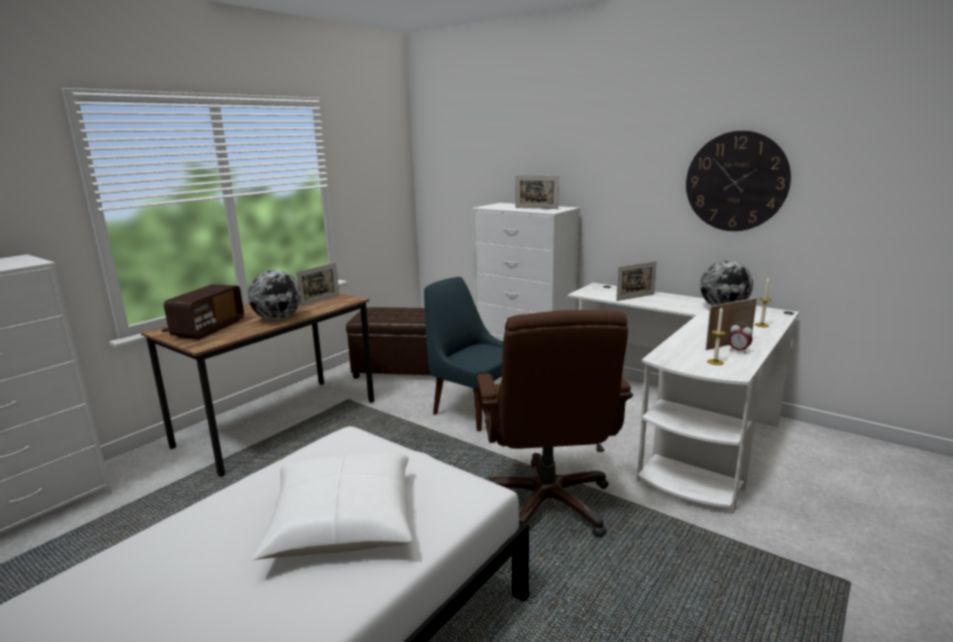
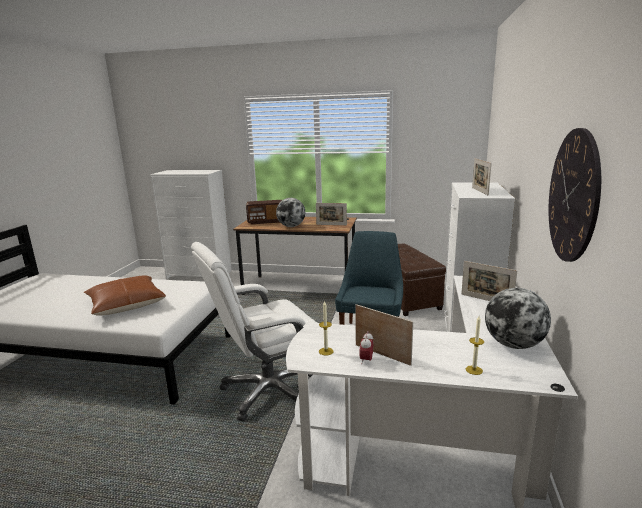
camera: 65 degrees right, 0 degrees up
white pillow [251,452,413,560] -> brown pillow [84,275,166,316]
brown office chair [476,310,633,538] -> white office chair [191,242,317,421]

